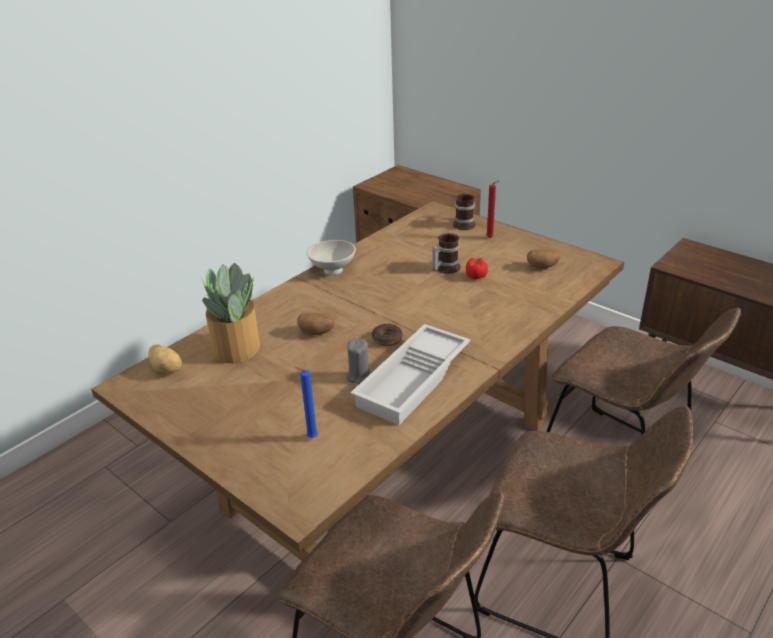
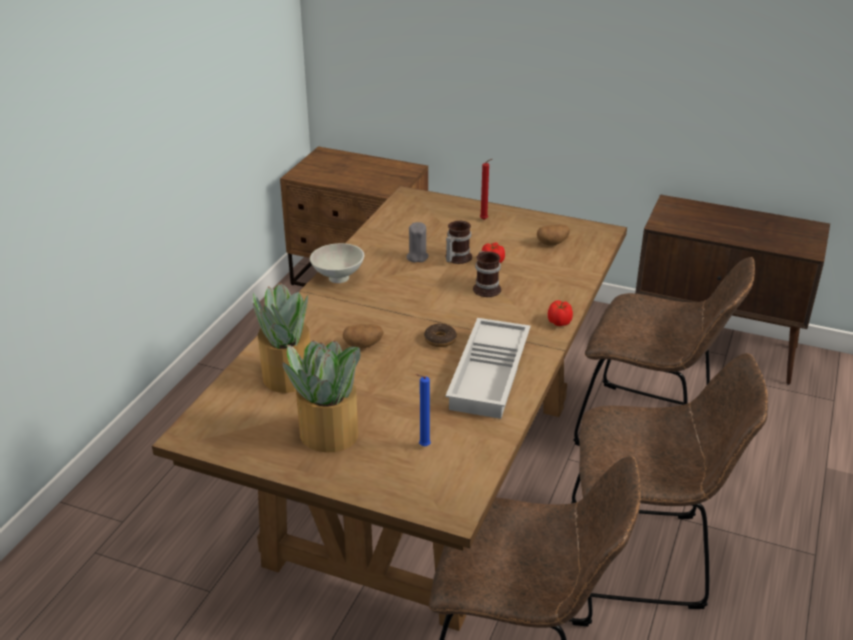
camera: 20 degrees left, 0 degrees up
potato [148,345,182,374] -> none
grey candle [346,338,371,384] -> grey candle moved to [407,222,429,262]
mug [453,194,476,230] -> mug moved to [473,251,501,297]
none -> potted plant [283,340,360,452]
none -> tomato [548,300,573,326]

